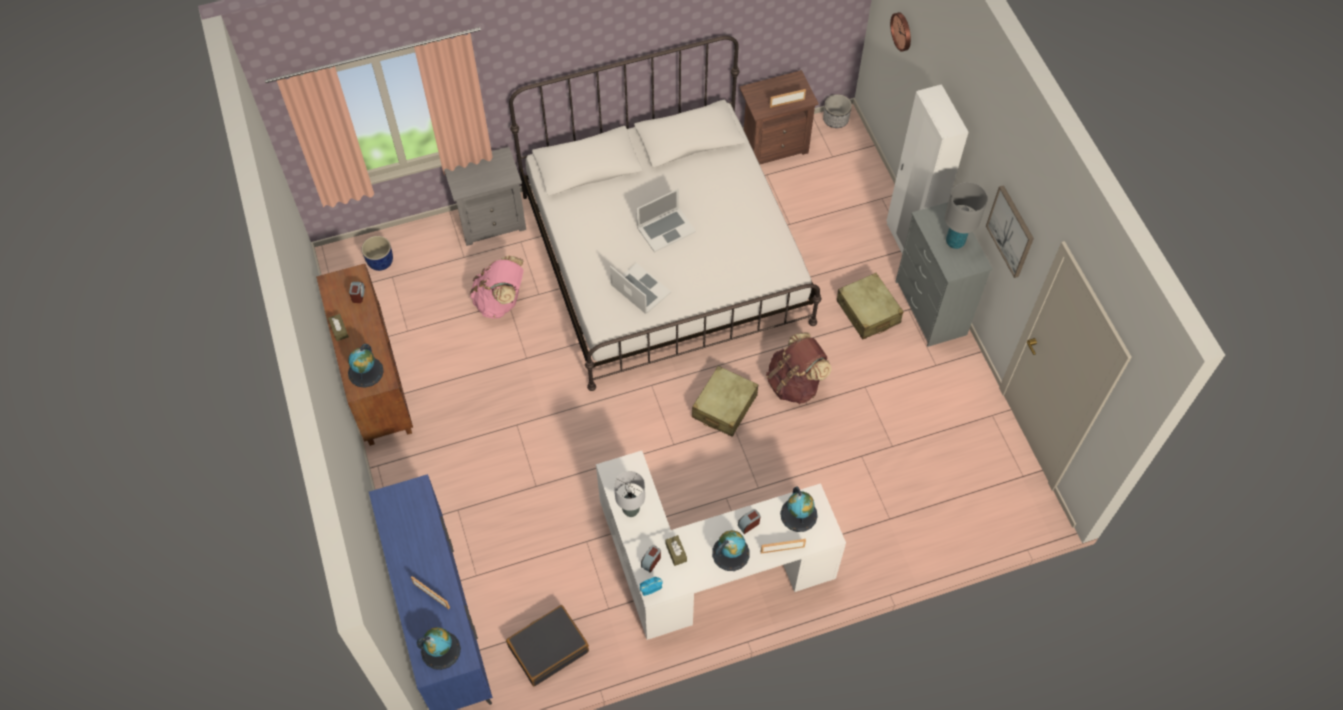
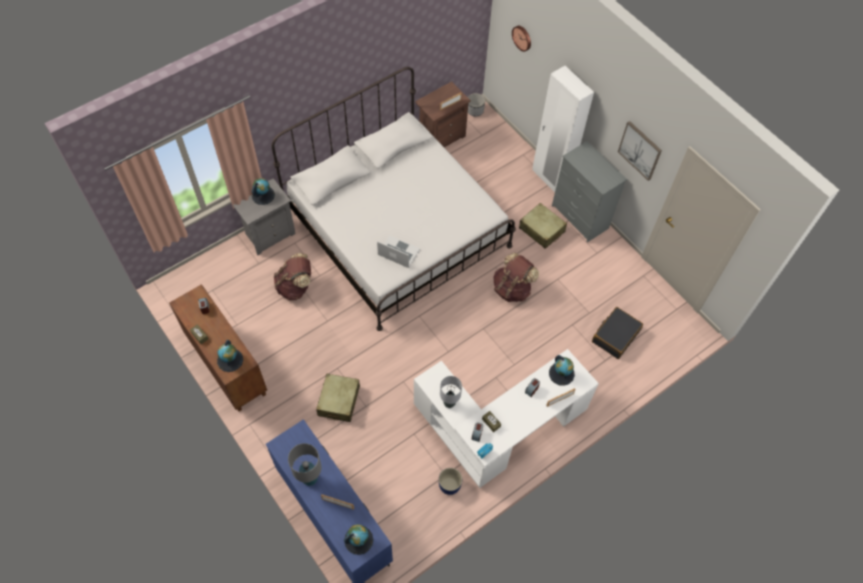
camera: 20 degrees left, 0 degrees up
blue planter [362,236,393,271] -> blue planter moved to [439,468,462,495]
pink backpack [470,256,524,319] -> brown backpack [274,253,311,300]
black suitcase [506,605,589,686] -> black suitcase moved to [592,307,643,359]
laptop [636,188,696,252] -> none
beige suitcase [692,366,758,437] -> beige suitcase moved to [316,374,360,422]
globe [712,530,750,571] -> globe moved to [252,178,275,205]
grey table lamp [945,182,988,249] -> grey table lamp moved to [288,443,322,486]

